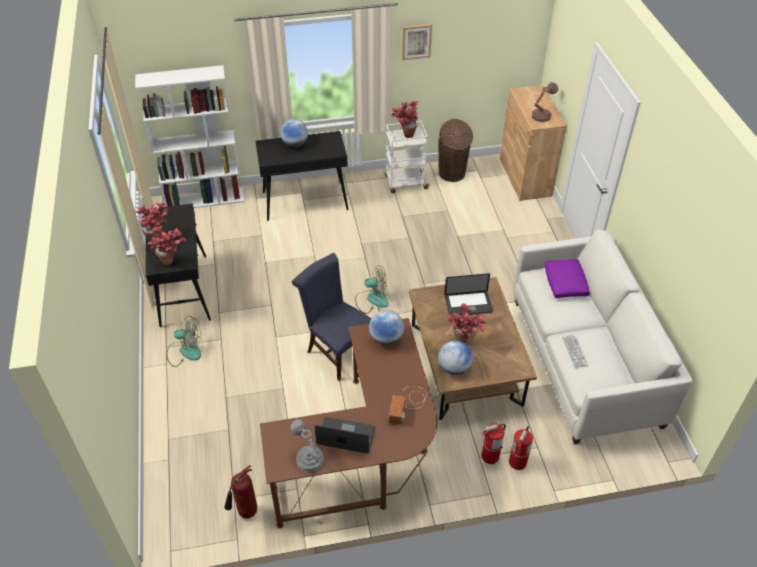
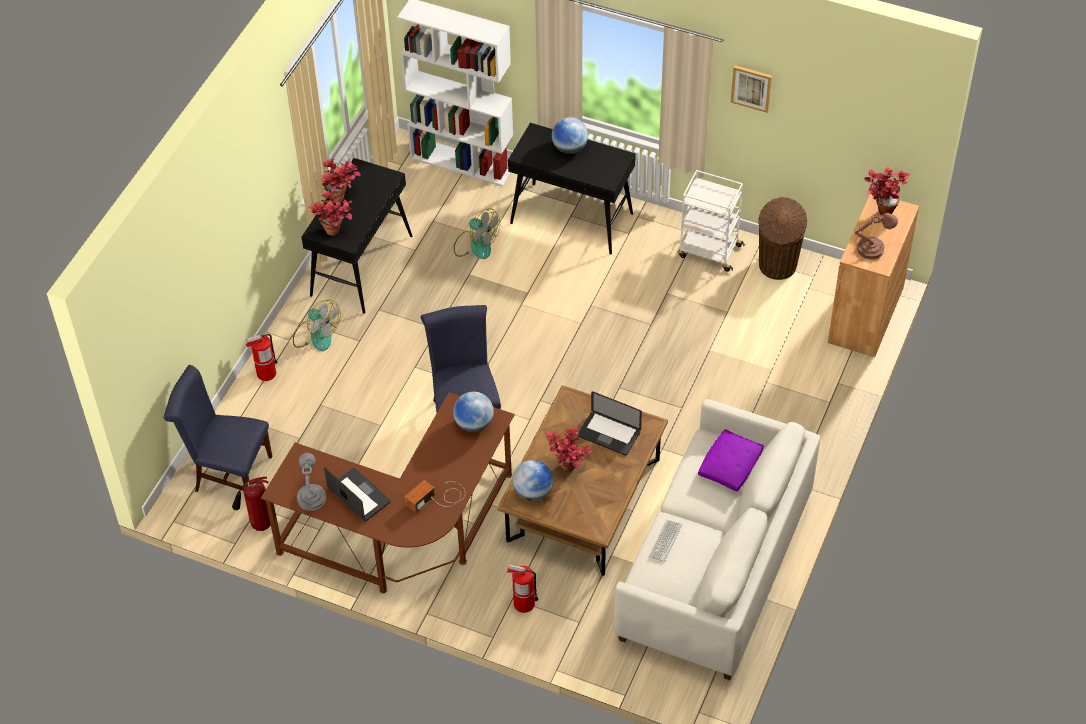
camera: 35 degrees right, 5 degrees up
fan [355,265,389,314] -> fan moved to [454,208,500,259]
potted plant [391,101,418,138] -> potted plant moved to [864,167,911,216]
fire extinguisher [509,426,533,470] -> fire extinguisher moved to [246,334,278,381]
none -> blue chair [164,365,272,492]

